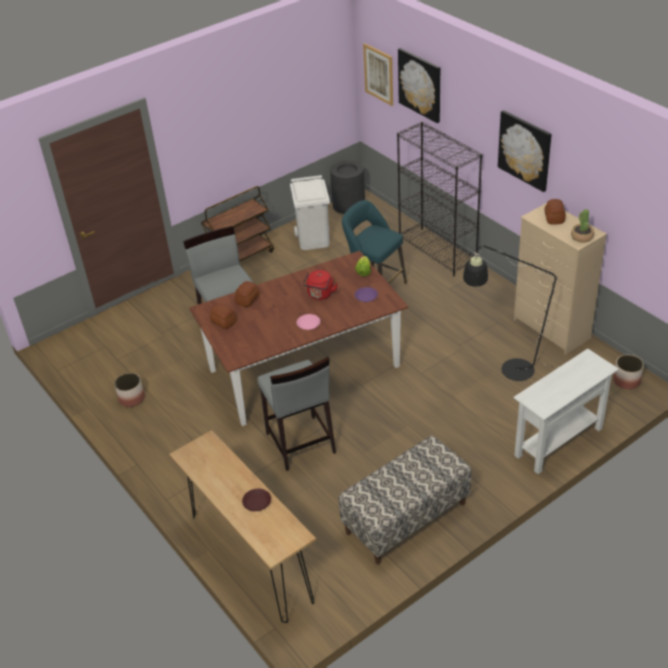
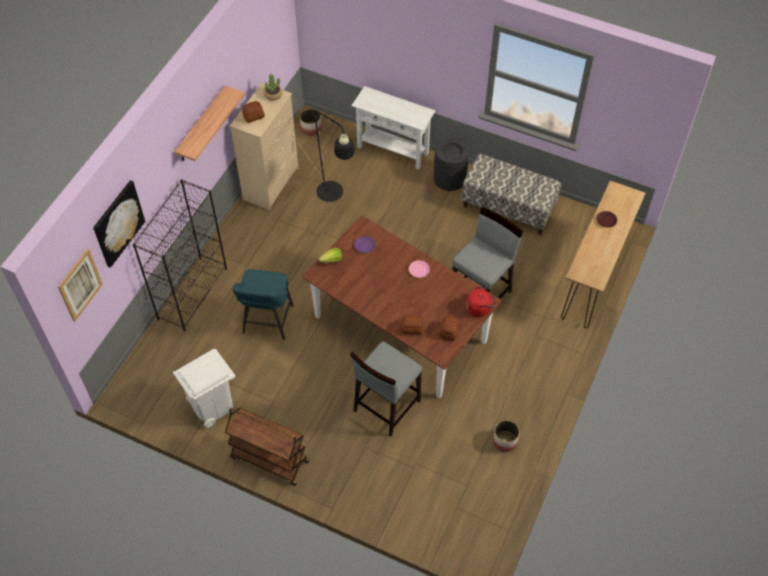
camera: 120 degrees left, 15 degrees up
red kettle [303,270,338,300] -> red kettle moved to [466,285,495,317]
black trash can [330,160,365,214] -> black trash can moved to [434,138,469,191]
picture [498,110,552,192] -> shelf [174,86,245,161]

